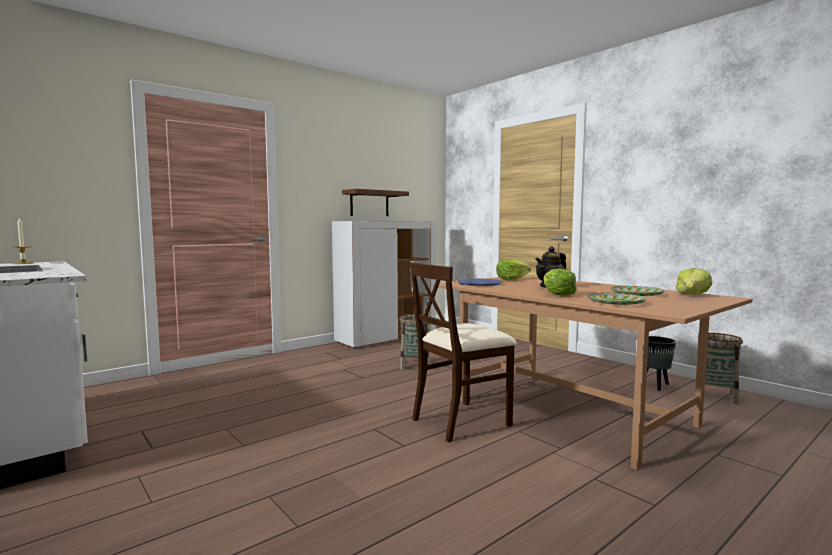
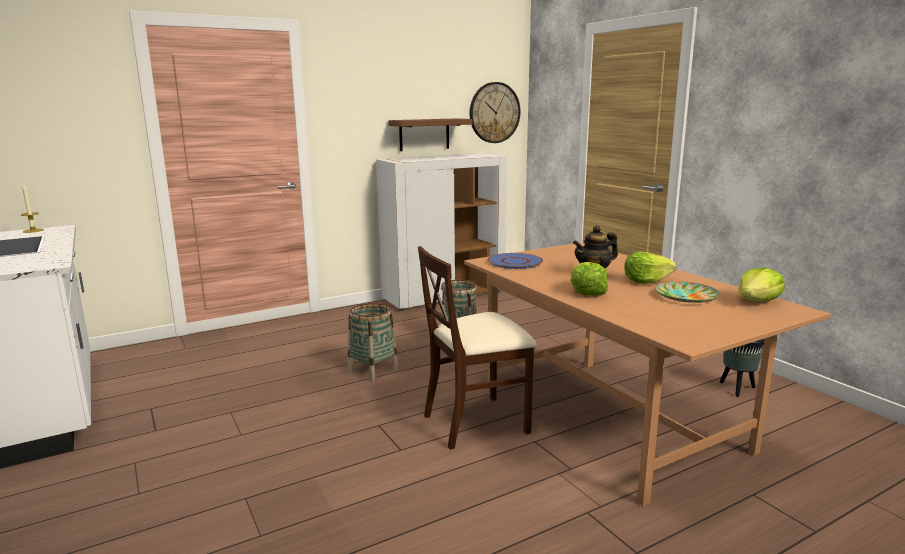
camera: 10 degrees right, 10 degrees up
lettuce [496,259,531,280] -> lettuce moved to [624,251,676,284]
plate [587,293,647,305] -> none
basket [698,333,743,404] -> basket moved to [348,303,398,381]
none -> wall clock [470,82,521,143]

